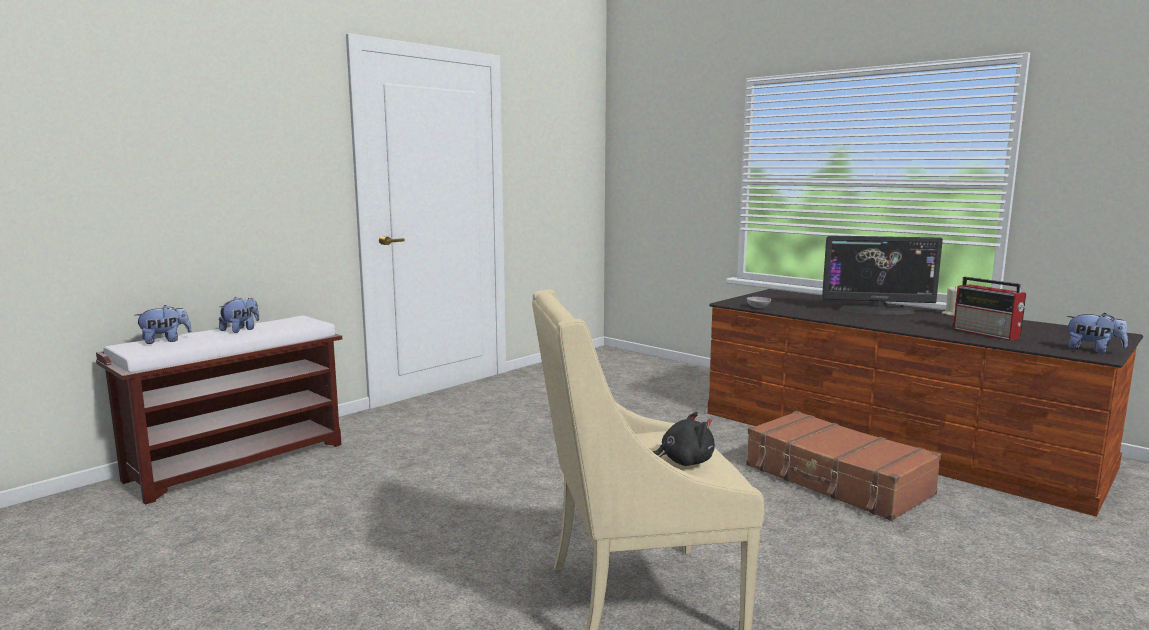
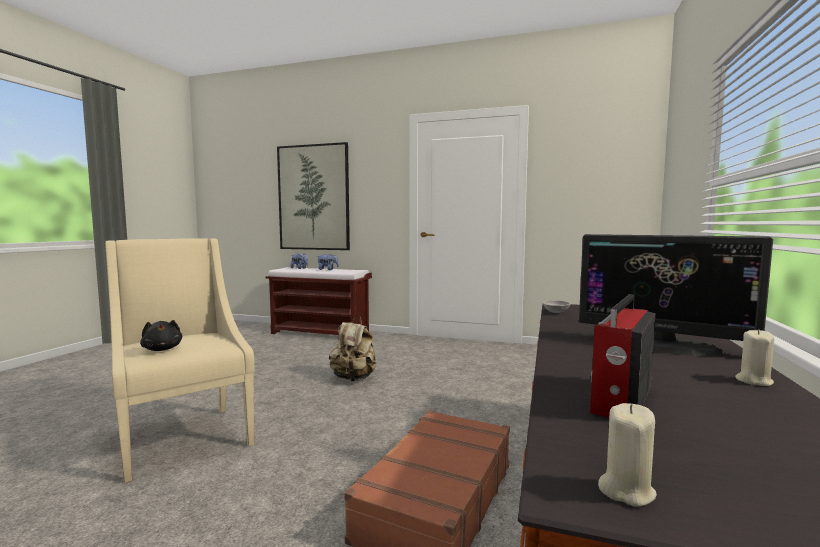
camera: 65 degrees right, 5 degrees down
monitor [822,235,943,314] -> monitor turned 45 degrees counterclockwise [579,234,773,356]
plush toy [1066,313,1128,354] -> beige candle [598,403,657,507]
none -> picture [277,142,350,250]
none -> beige backpack [329,316,377,381]

